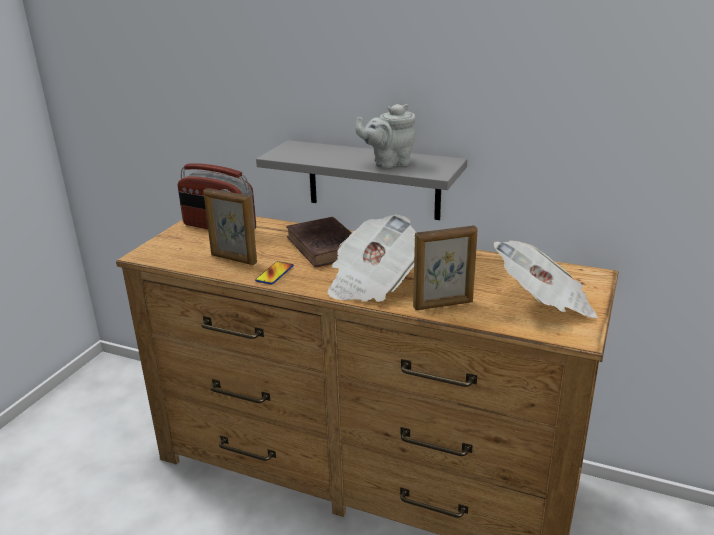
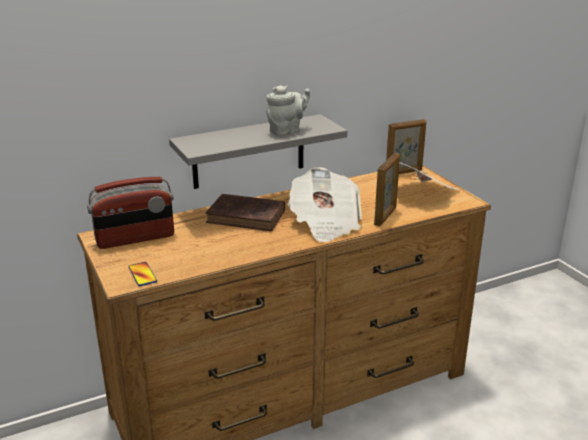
camera: 50 degrees left, 0 degrees up
picture frame [203,188,257,265] -> picture frame moved to [386,119,426,174]
phone [255,261,294,285] -> phone moved to [128,262,157,286]
grey teapot [355,104,416,168] -> grey teapot turned 150 degrees counterclockwise [266,85,310,136]

